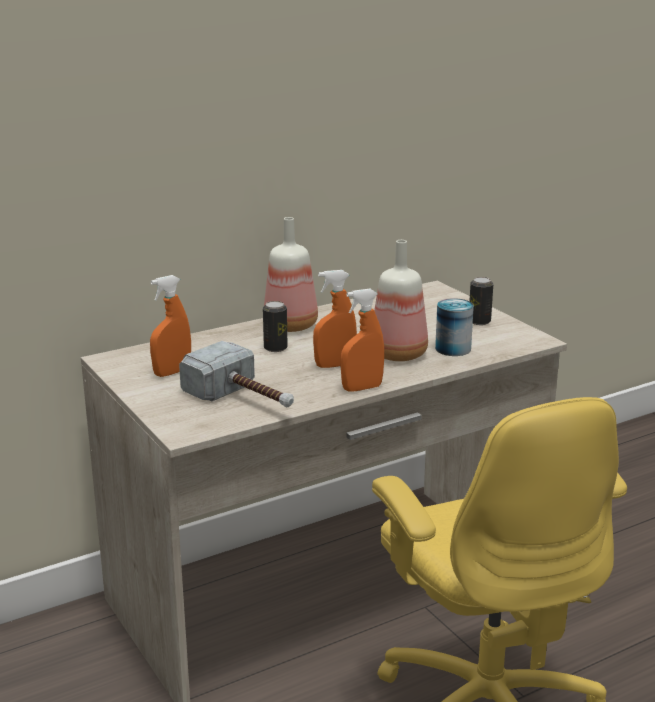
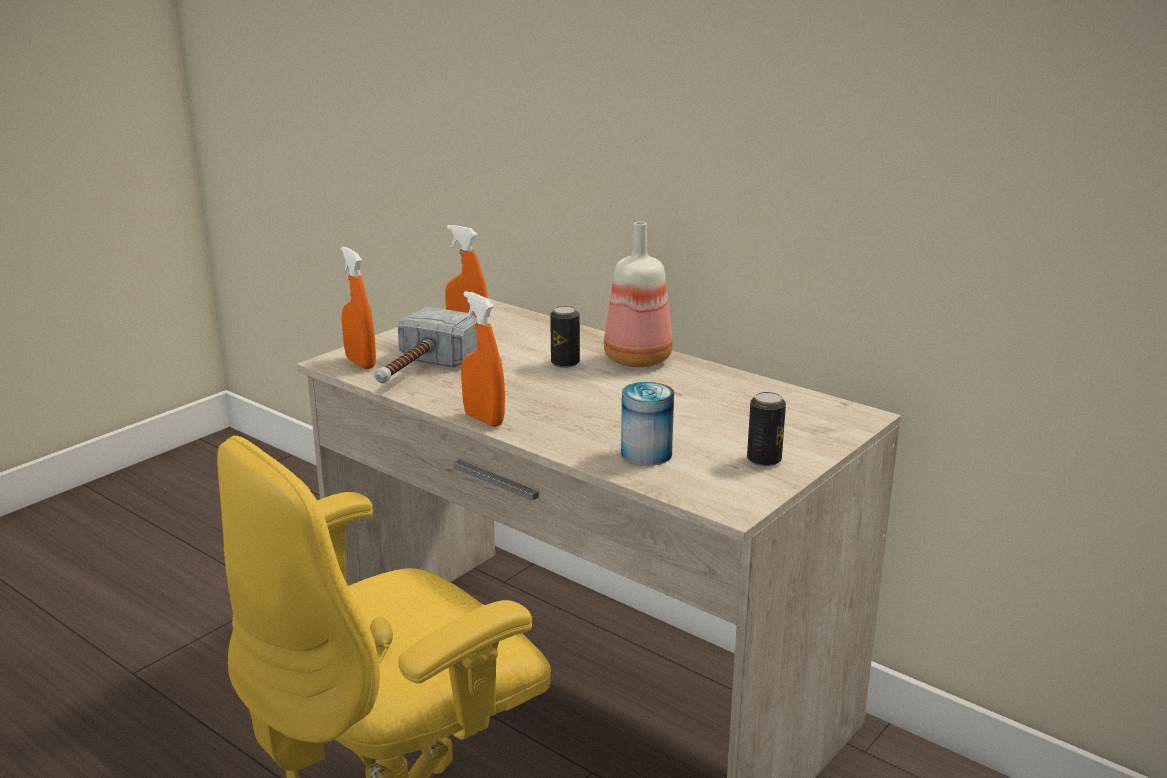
camera: 70 degrees right, 0 degrees up
orange spray bottle [313,270,357,368] -> orange spray bottle moved to [341,246,376,369]
bottle [374,240,428,361] -> none

